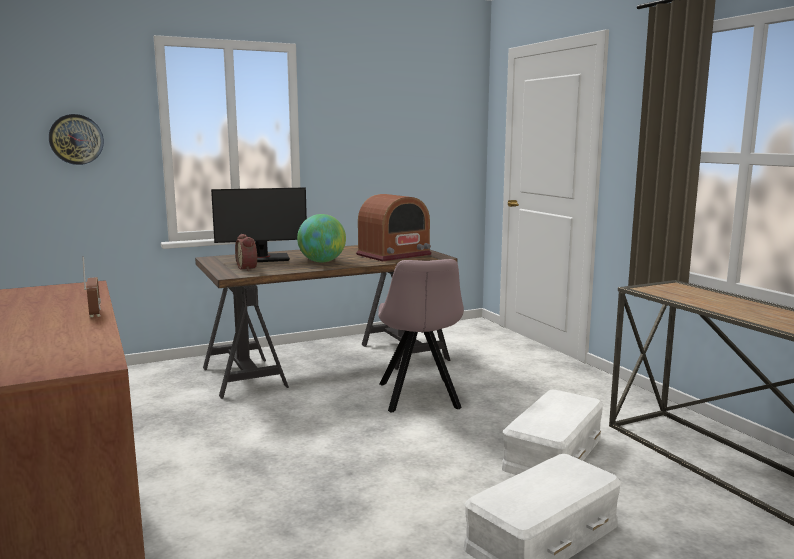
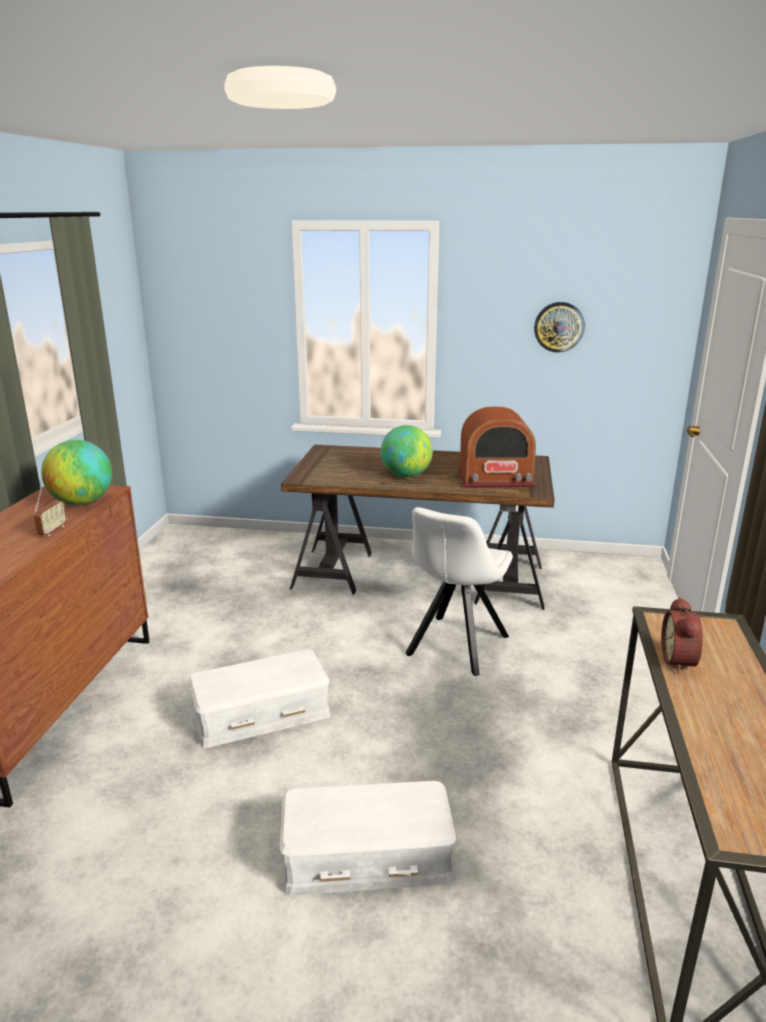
camera: 35 degrees right, 10 degrees up
wall clock [49,114,104,165] -> wall clock moved to [534,302,585,353]
monitor [211,187,307,262] -> none
alarm clock [235,234,257,271] -> alarm clock moved to [661,597,703,673]
pink chair [378,259,464,412] -> white chair [406,507,513,676]
white storage box [502,390,603,475] -> white storage box moved to [188,650,330,748]
none -> globe [41,440,112,505]

